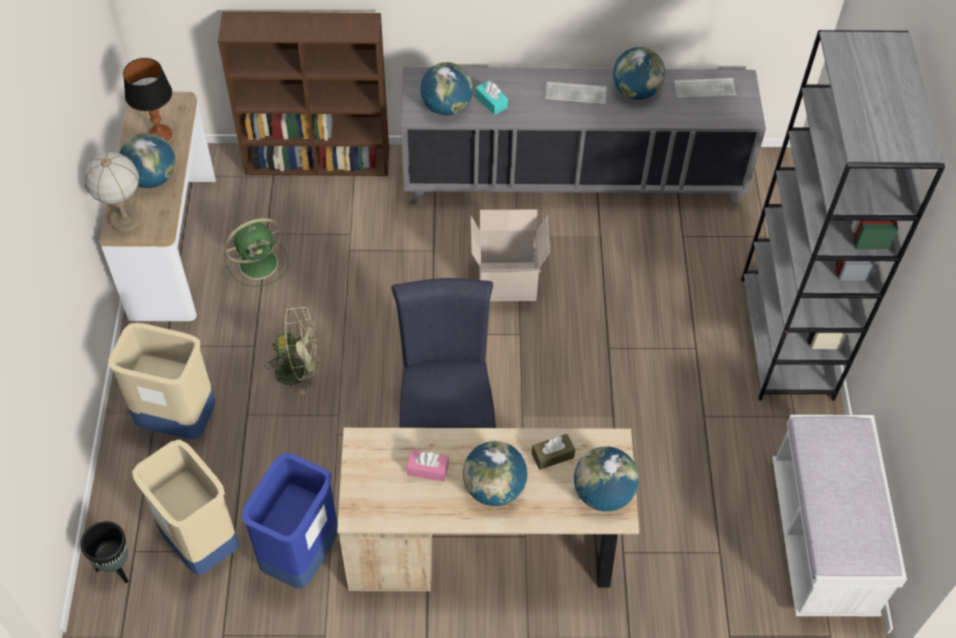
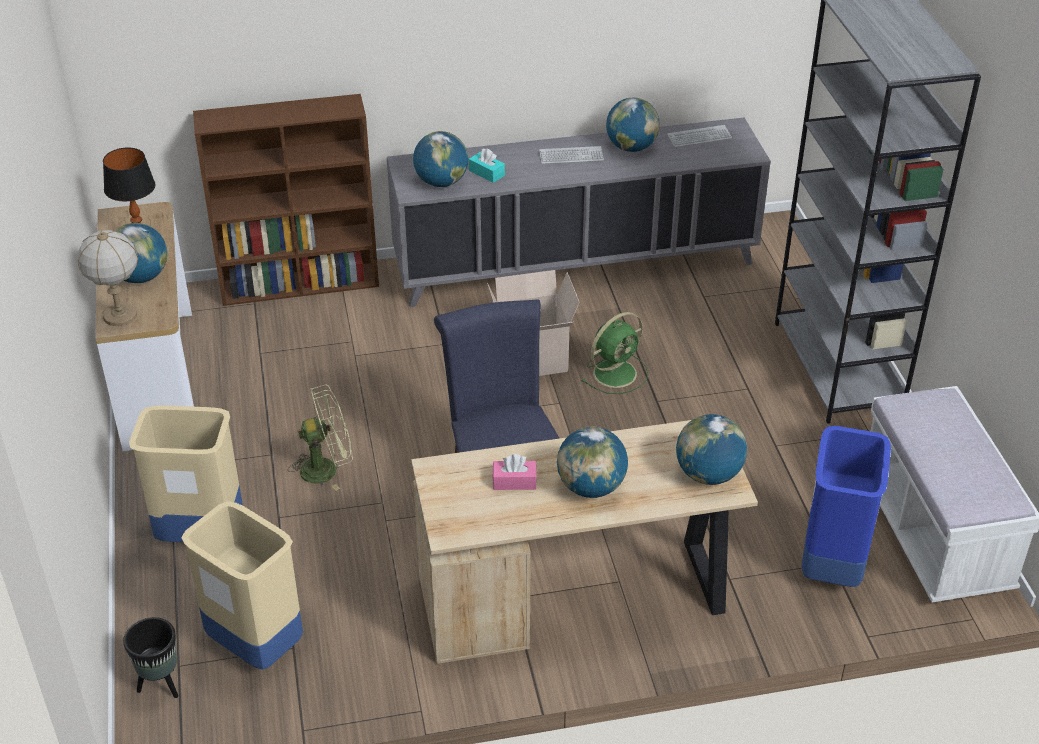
camera: 10 degrees left, 15 degrees down
green fan [225,218,289,287] -> green fan moved to [582,312,648,394]
blue trash can [241,453,338,589] -> blue trash can moved to [802,426,891,587]
brown tissue box [532,434,575,470] -> none

